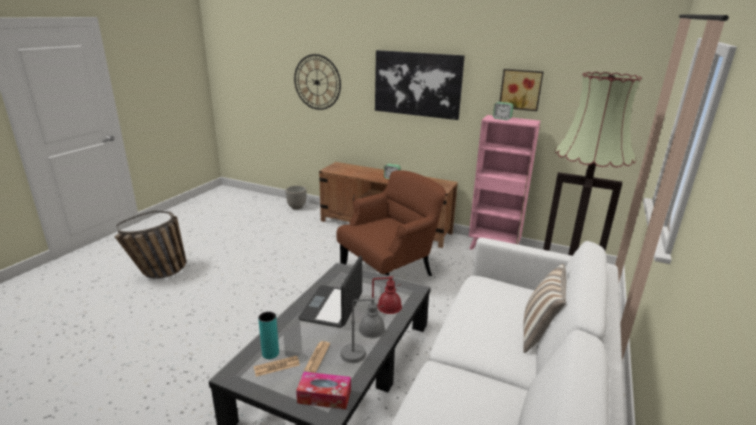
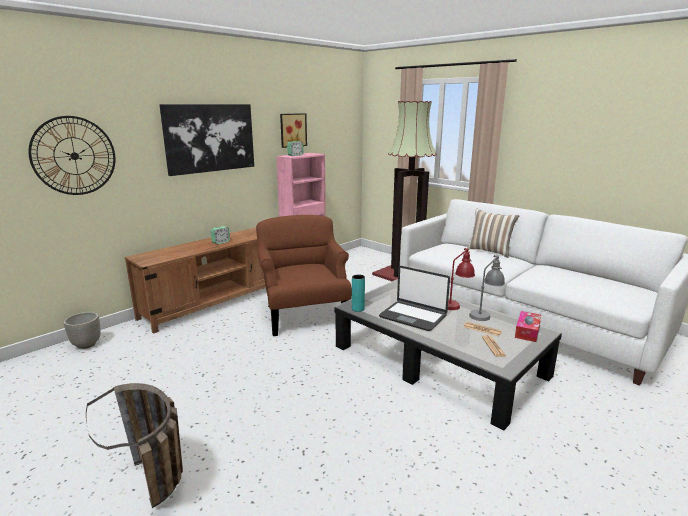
camera: 70 degrees left, 5 degrees down
turquoise vase [258,311,279,359] -> turquoise vase moved to [352,275,365,312]

